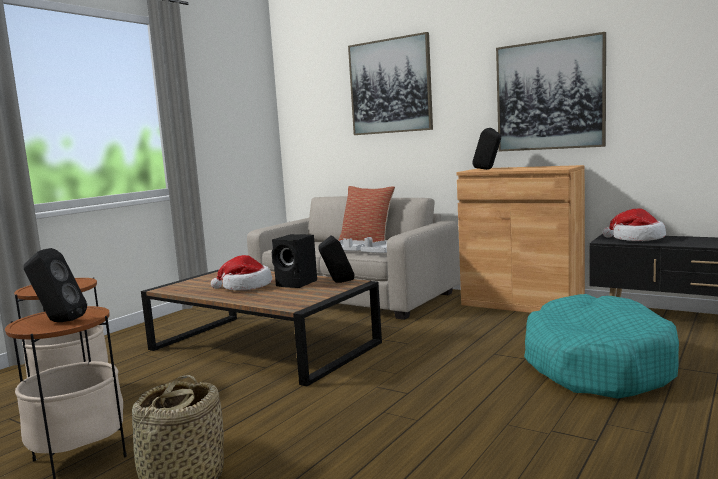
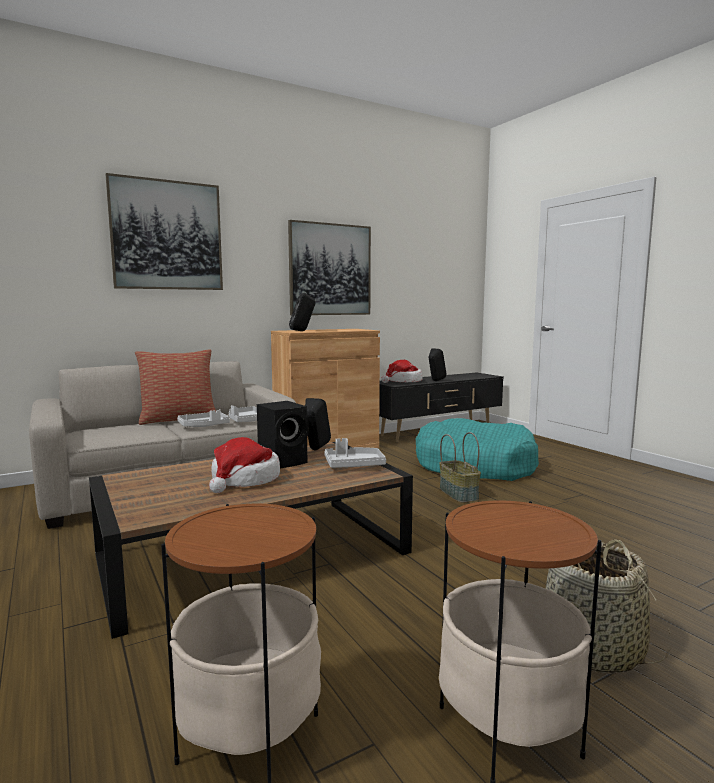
camera: 65 degrees left, 0 degrees up
black speaker [23,248,87,322] -> black speaker moved to [428,349,447,381]
none -> grey tray [324,438,386,468]
none -> basket [439,432,481,502]

